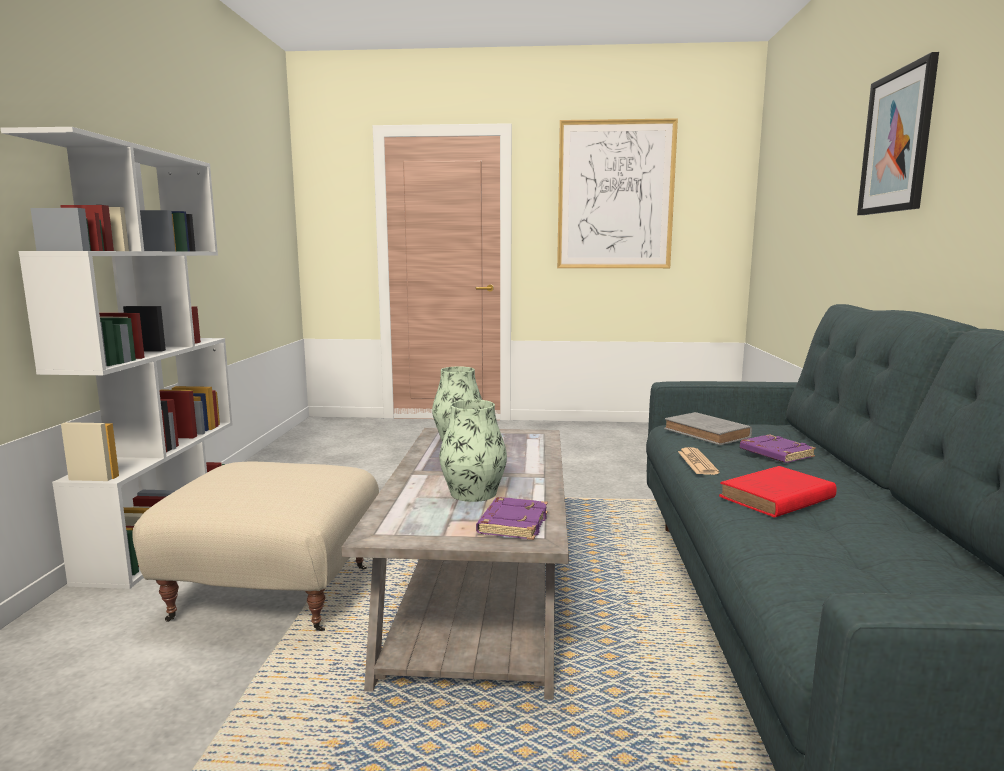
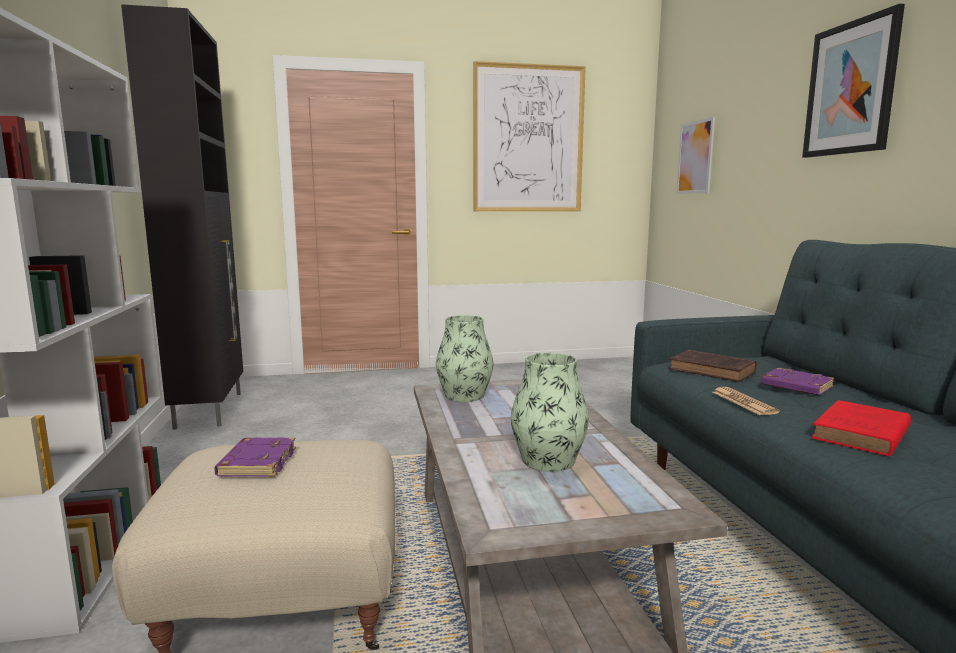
camera: 15 degrees left, 0 degrees up
purple book [476,497,548,540] -> purple book moved to [214,437,296,477]
grey book [664,412,752,445] -> brown book [669,350,757,382]
none -> black cabinet [121,4,243,429]
none -> picture [676,117,715,194]

